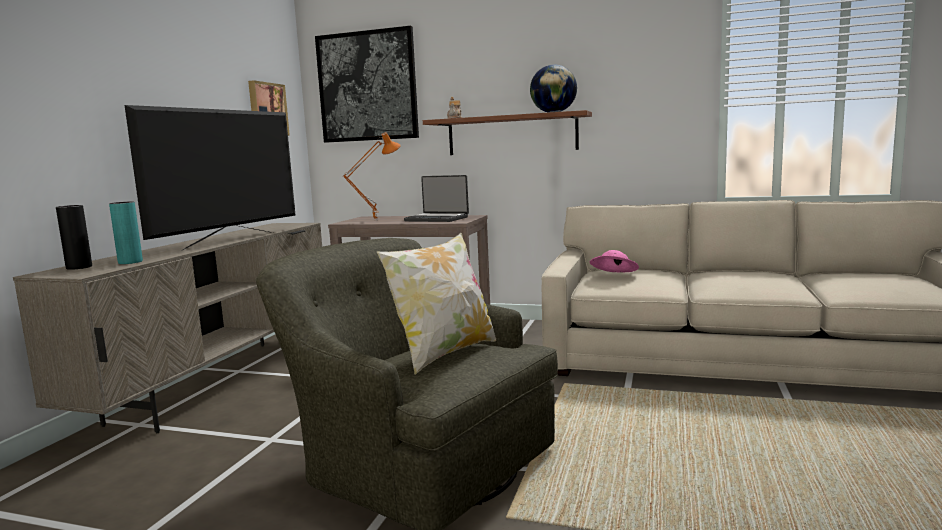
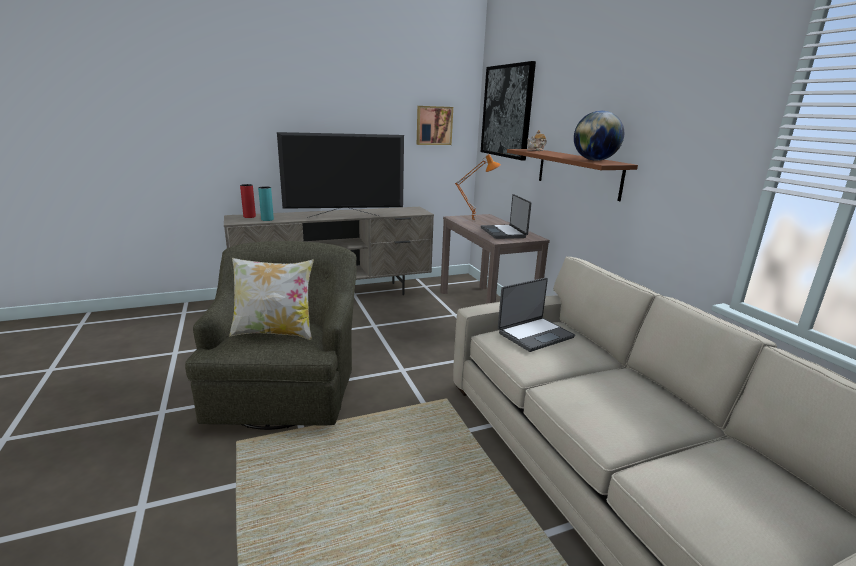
camera: 50 degrees right, 10 degrees up
black vase [56,205,92,270] -> red vase [240,184,256,218]
pink hat [590,250,639,273] -> laptop [498,277,575,352]

